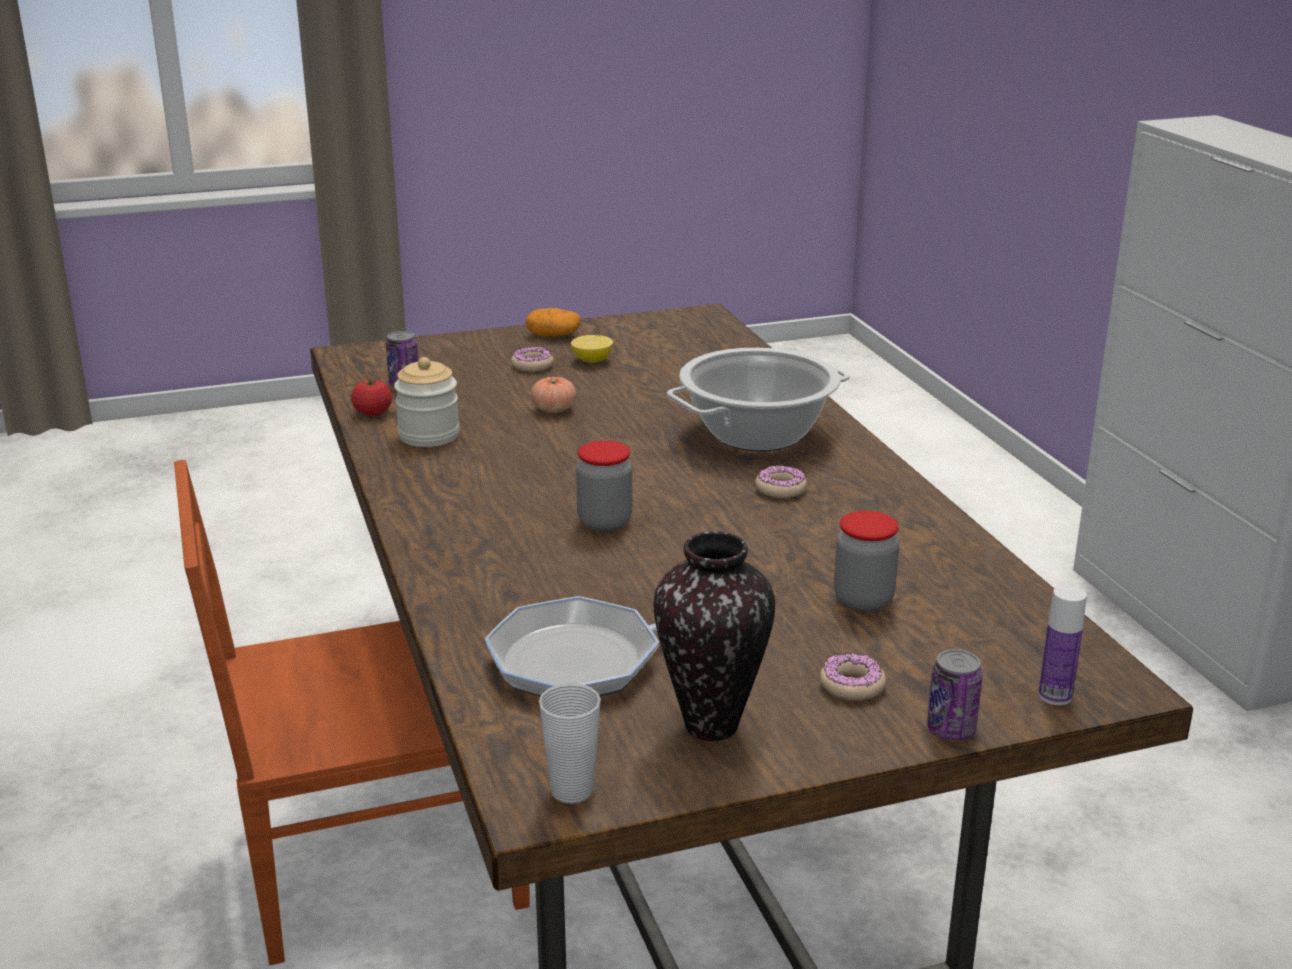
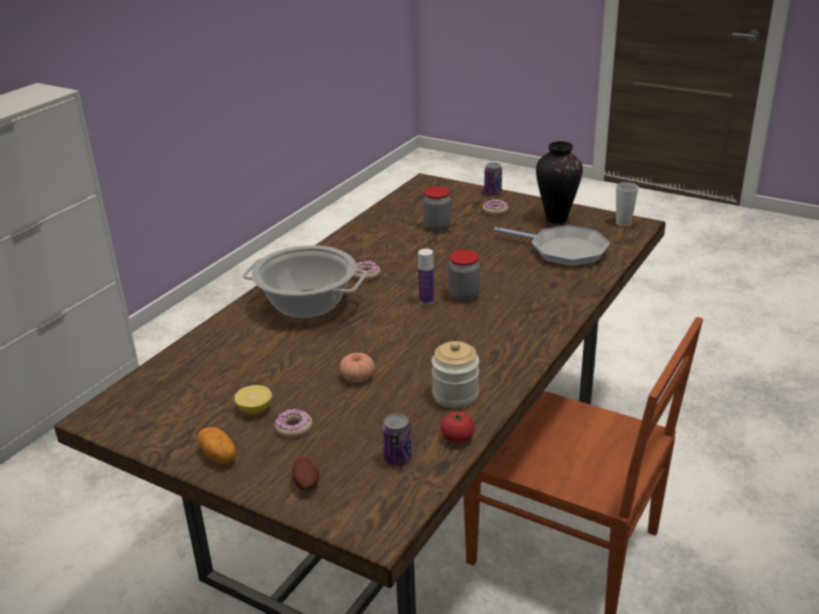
camera: 130 degrees left, 5 degrees up
bottle [1039,585,1087,705] -> bottle moved to [418,249,434,305]
none -> potato [292,457,319,491]

